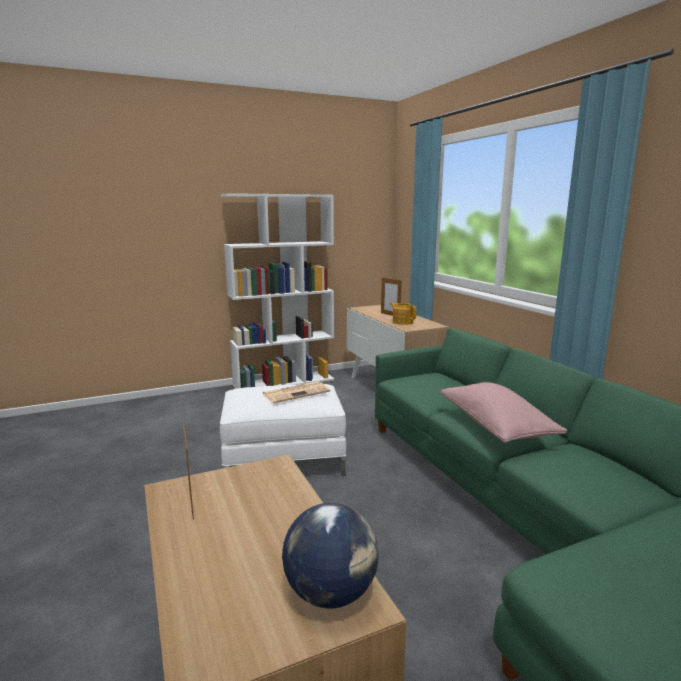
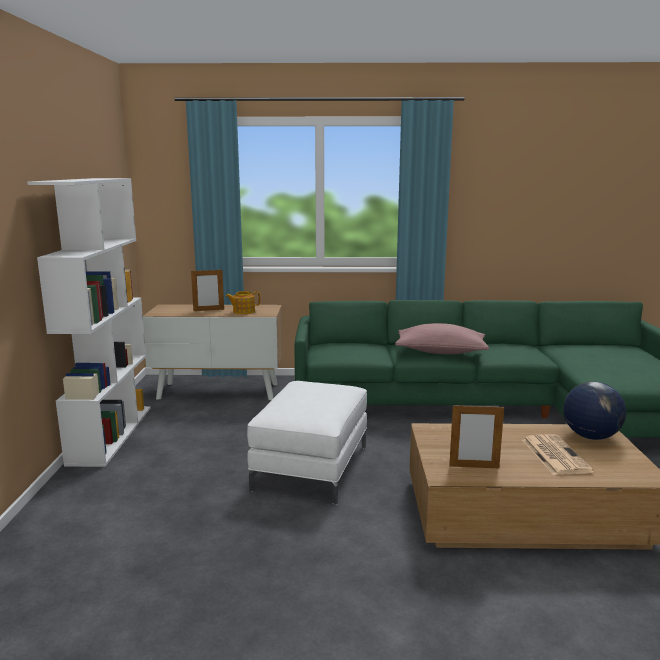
camera: 65 degrees left, 0 degrees up
newspaper [262,381,330,403] -> newspaper moved to [522,434,594,475]

